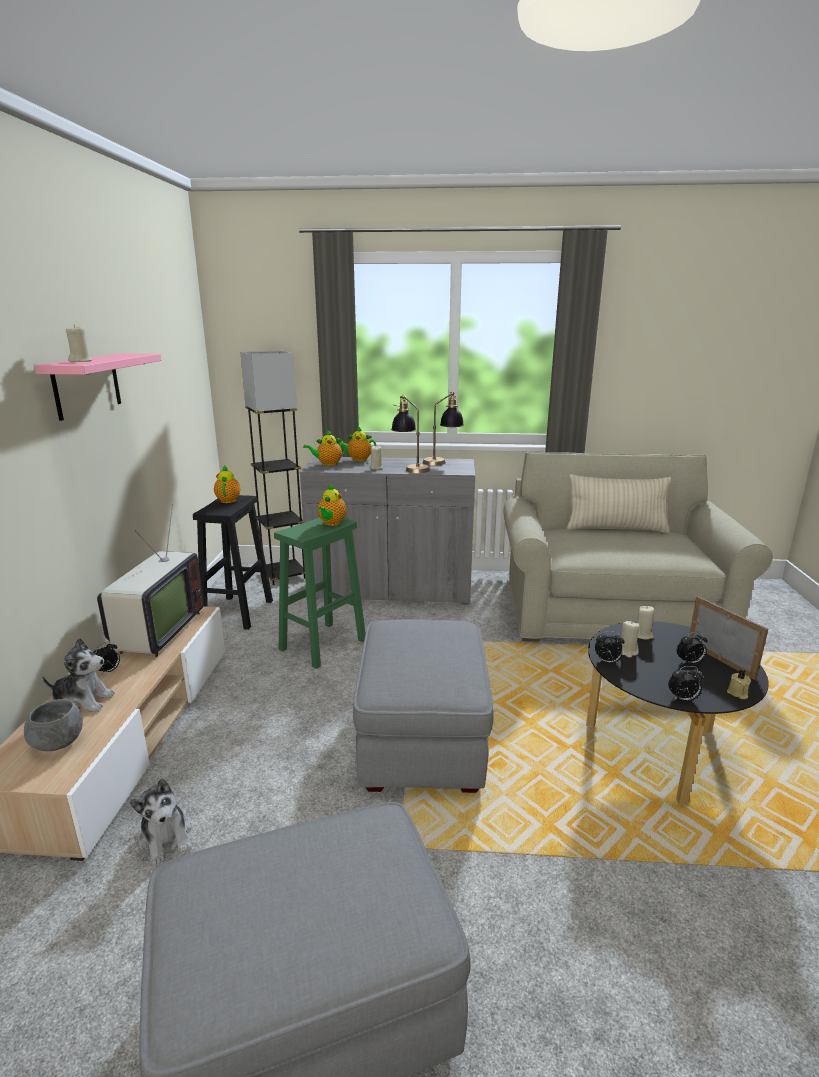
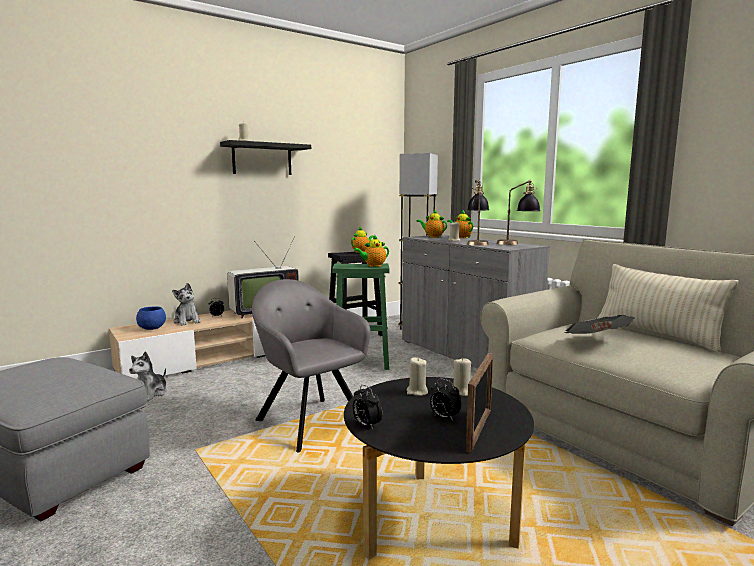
camera: 50 degrees right, 10 degrees down
grey bowl [24,699,83,751] -> blue bowl [136,306,166,330]
pink shelf [34,353,161,421] -> black shelf [220,140,311,175]
grey ottoman [353,619,494,793] -> grey armchair [252,279,371,453]
alarm clock [595,631,625,663] -> none
beige candle [727,669,751,699] -> none
none -> newspaper [564,315,635,334]

